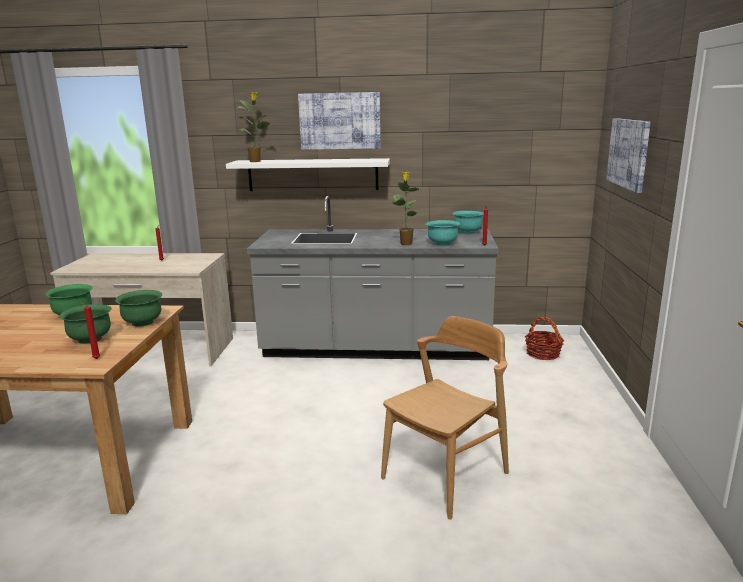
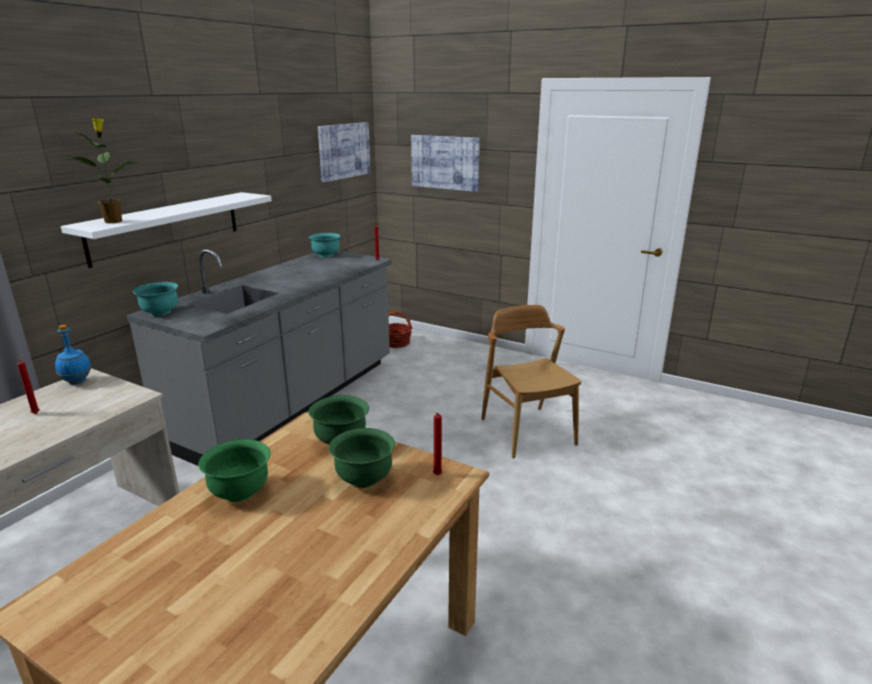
camera: 65 degrees left, 5 degrees up
picture [298,92,381,150] -> picture moved to [318,122,371,182]
potted plant [392,172,421,245] -> none
turquoise bowl [426,220,460,246] -> turquoise bowl moved to [133,282,179,316]
none -> blue bottle [55,325,91,385]

